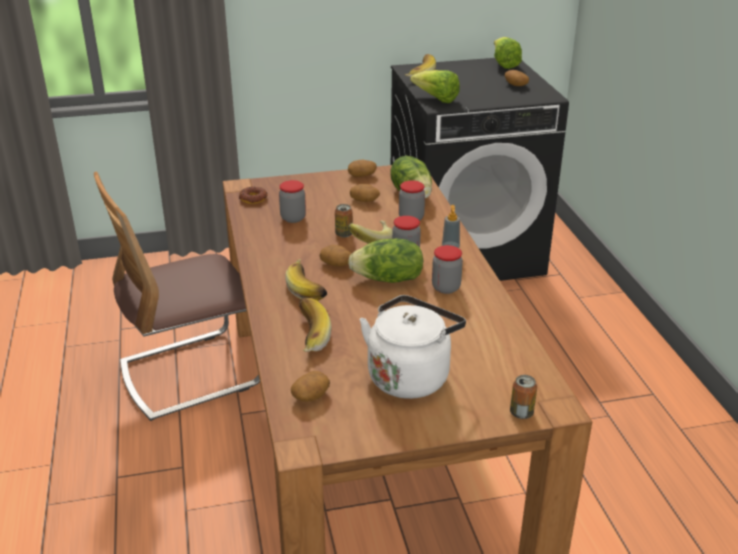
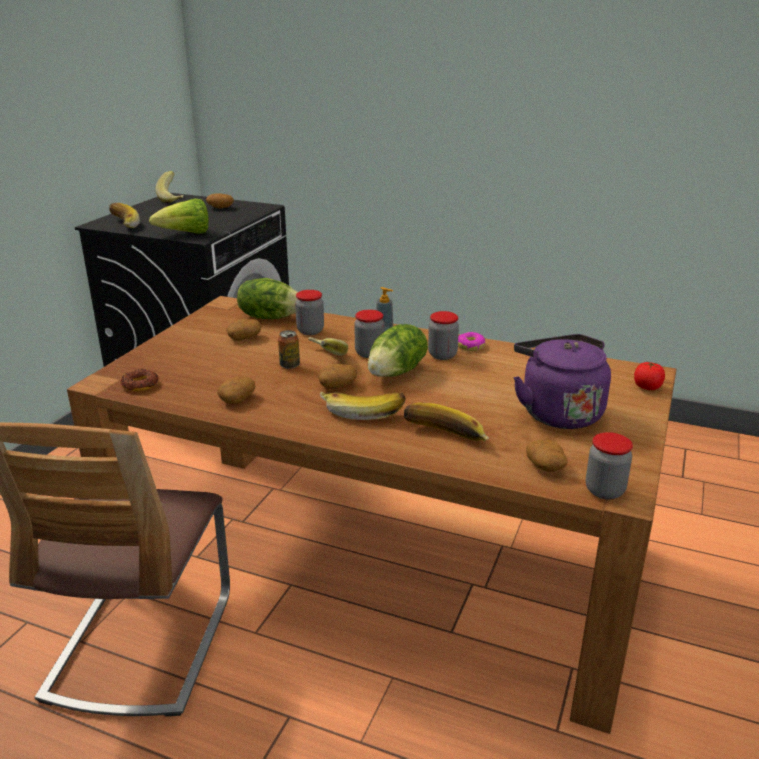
camera: 55 degrees left, 5 degrees down
jar [279,180,306,223] -> jar moved to [586,432,633,500]
potato [348,160,377,177] -> potato moved to [217,376,255,404]
white kettle [360,295,466,399] -> purple kettle [513,334,611,429]
lettuce [494,37,522,69] -> banana [155,171,184,203]
can [510,375,537,419] -> tomato [634,362,665,390]
none -> donut [458,332,486,351]

